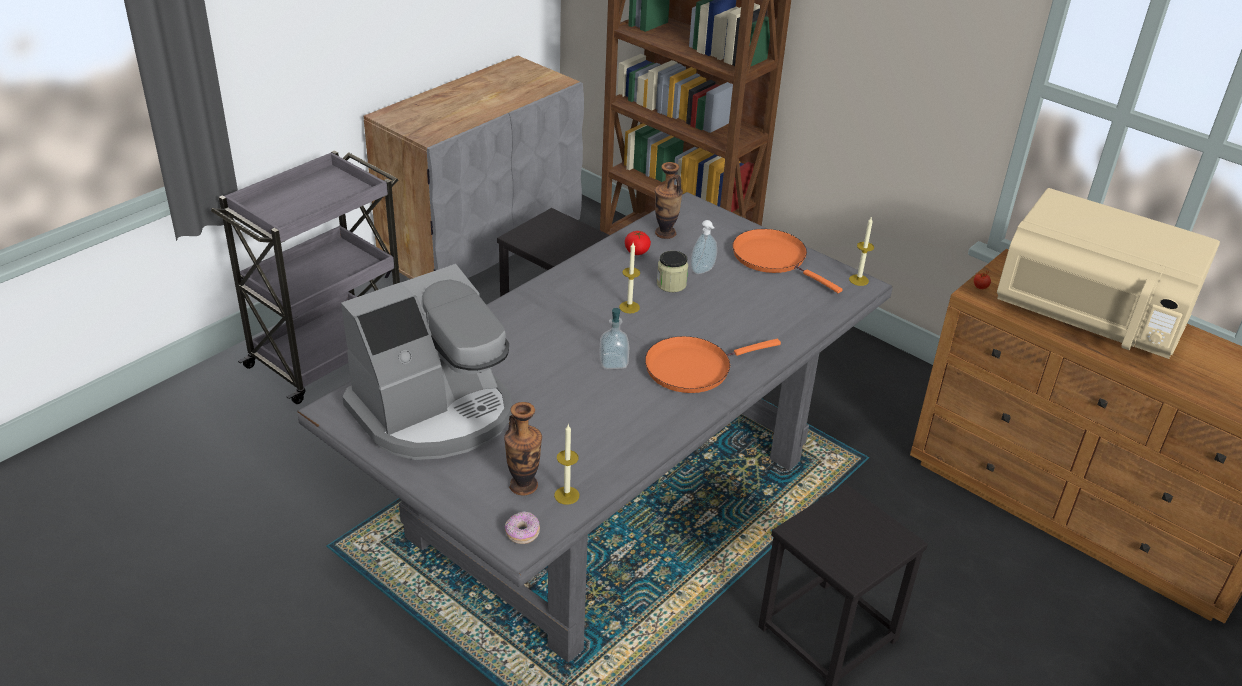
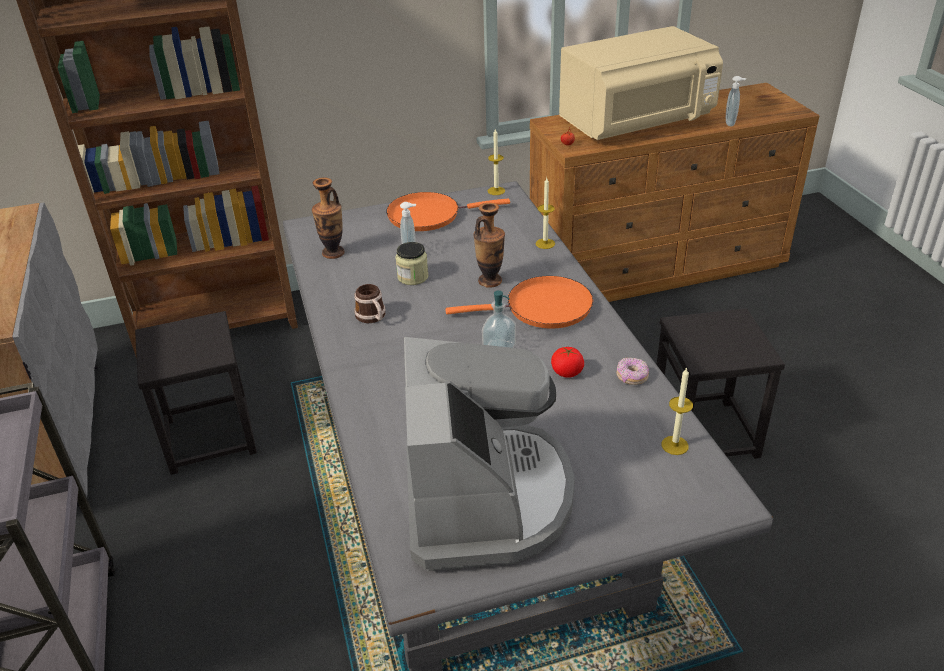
camera: 55 degrees left, 0 degrees up
vase [504,402,542,495] -> vase moved to [473,203,505,288]
donut [505,511,540,544] -> donut moved to [617,357,649,385]
candle [619,243,640,313] -> candle moved to [535,178,555,249]
tomato [625,231,651,255] -> tomato moved to [551,347,584,378]
orange frying pan [645,336,781,393] -> orange frying pan turned 105 degrees counterclockwise [445,276,593,329]
none -> mug [354,284,385,323]
none -> soap dispenser [726,76,746,126]

